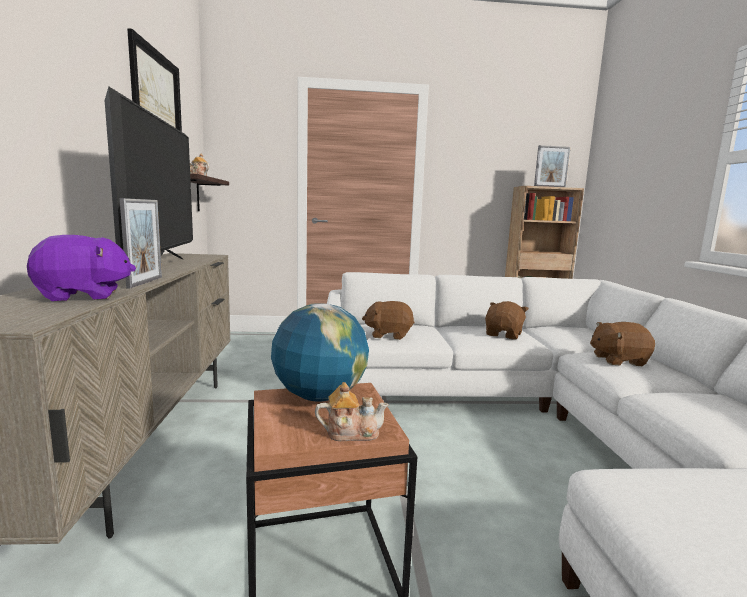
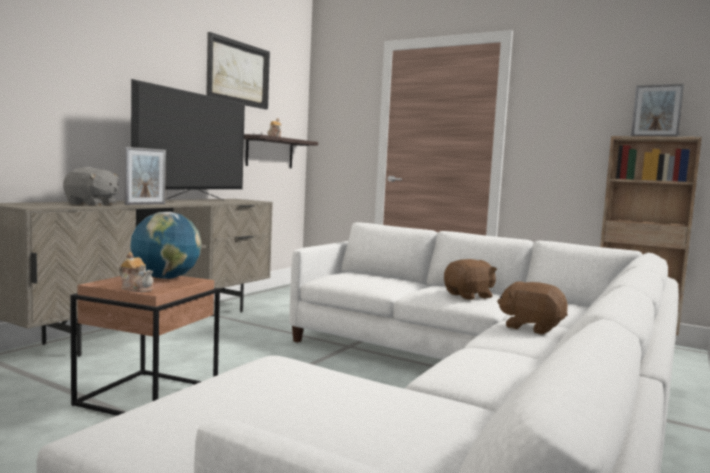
camera: 35 degrees right, 5 degrees down
purple plush toy [27,235,136,301] -> grey plush toy [63,167,119,206]
brown plush toy [362,301,415,340] -> none

